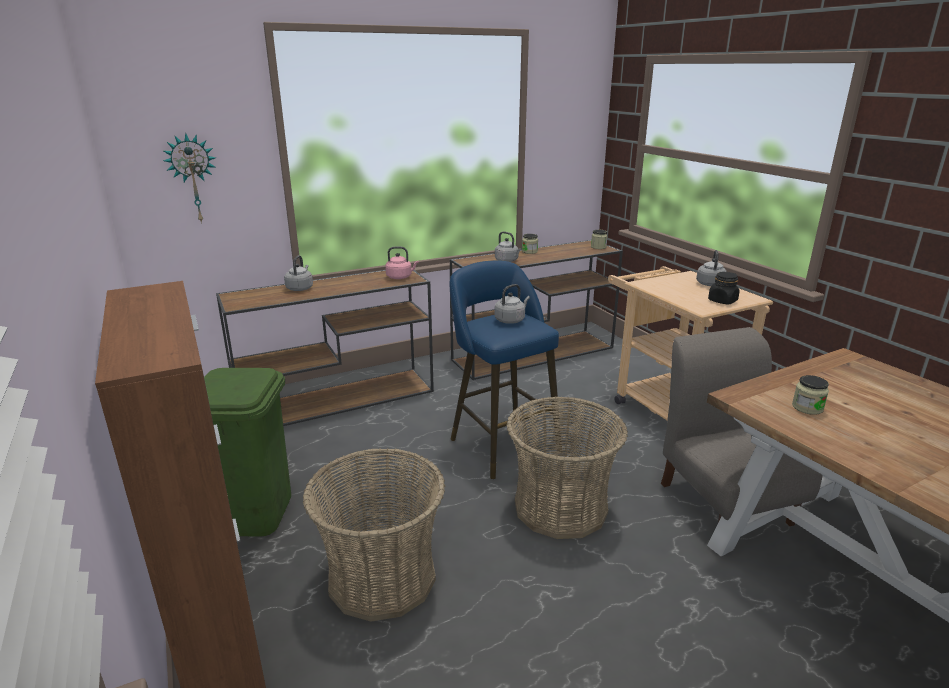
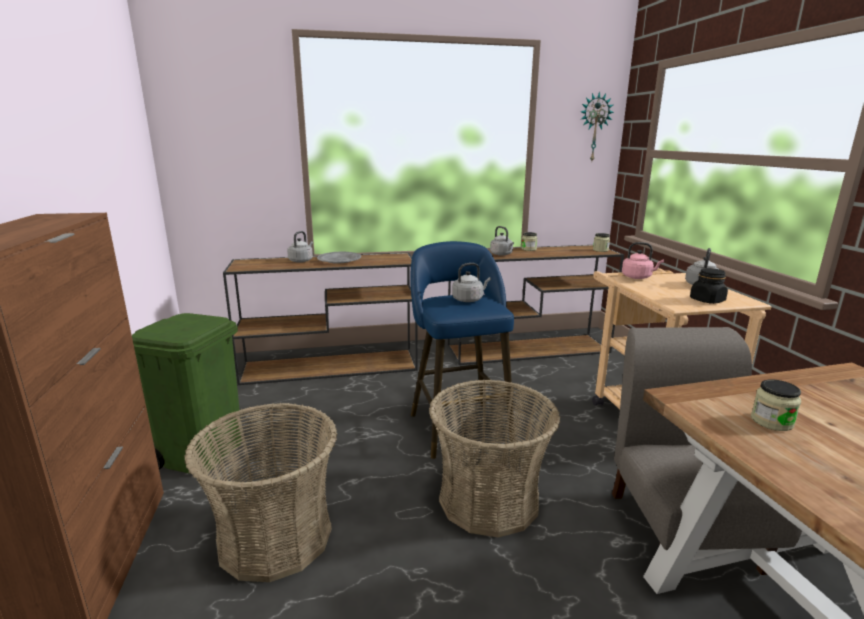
camera: 15 degrees right, 5 degrees down
wall clock [163,133,216,224] -> wall clock moved to [581,92,614,161]
pink kettle [385,246,419,279] -> pink kettle moved to [622,242,664,279]
none -> grey plate [317,252,361,264]

